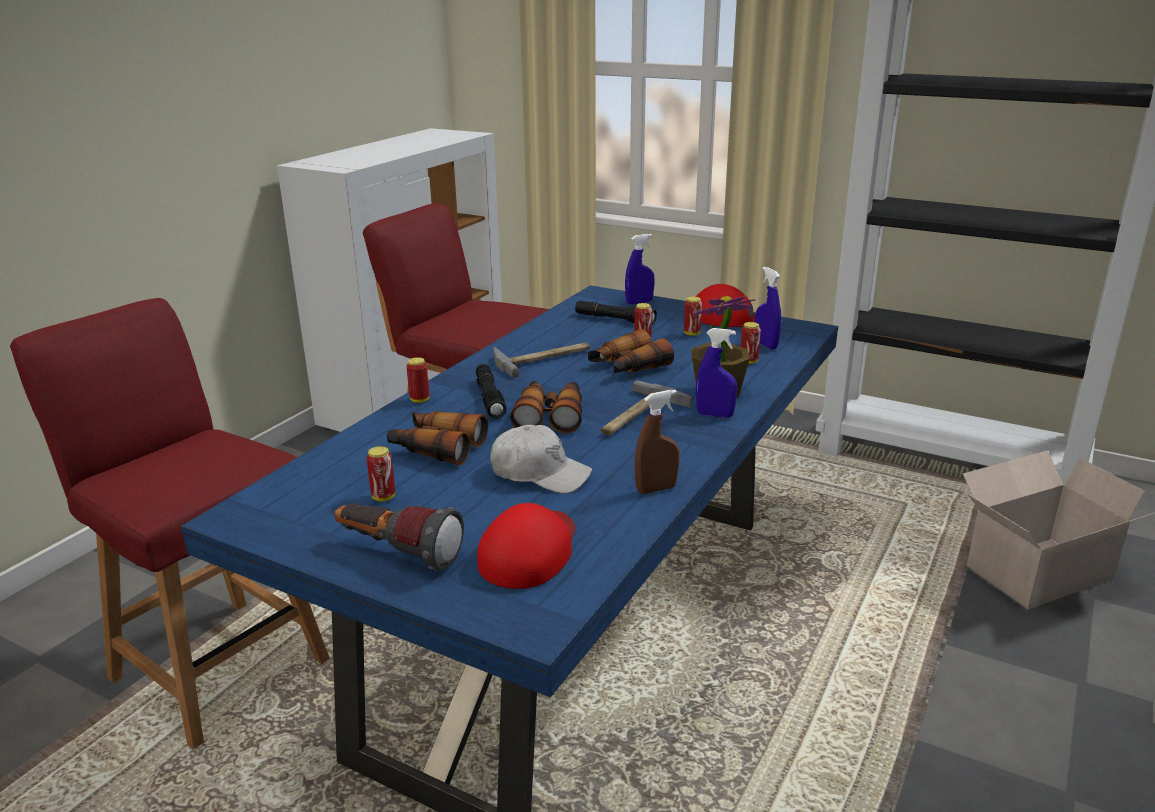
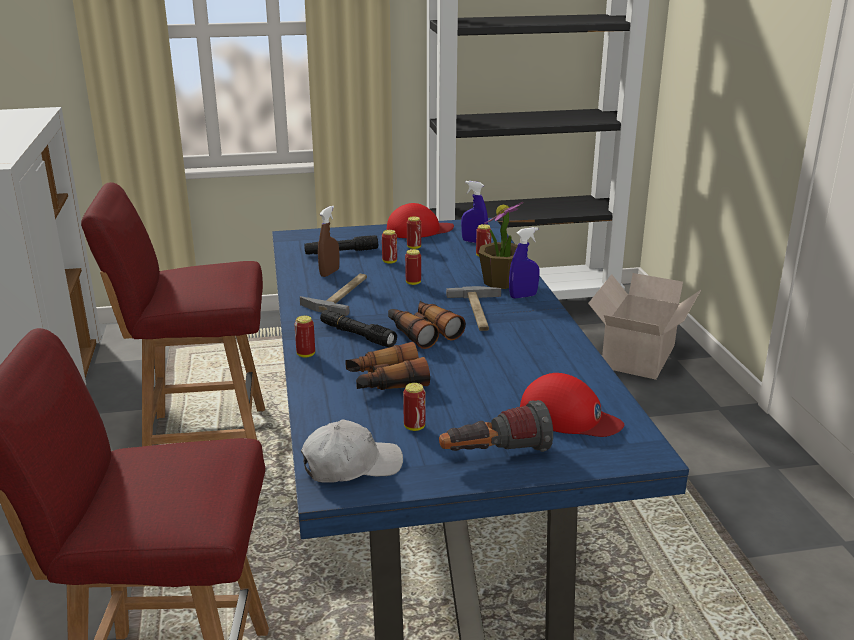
camera: 40 degrees left, 0 degrees up
red cap [477,503,575,589] -> red cap turned 135 degrees clockwise [520,373,624,437]
white cap [490,425,592,494] -> white cap moved to [301,419,403,483]
binoculars [588,329,674,373] -> can [405,249,421,285]
blue spray bottle [625,234,654,304] -> none
brown spray bottle [635,390,679,494] -> brown spray bottle moved to [318,205,340,277]

